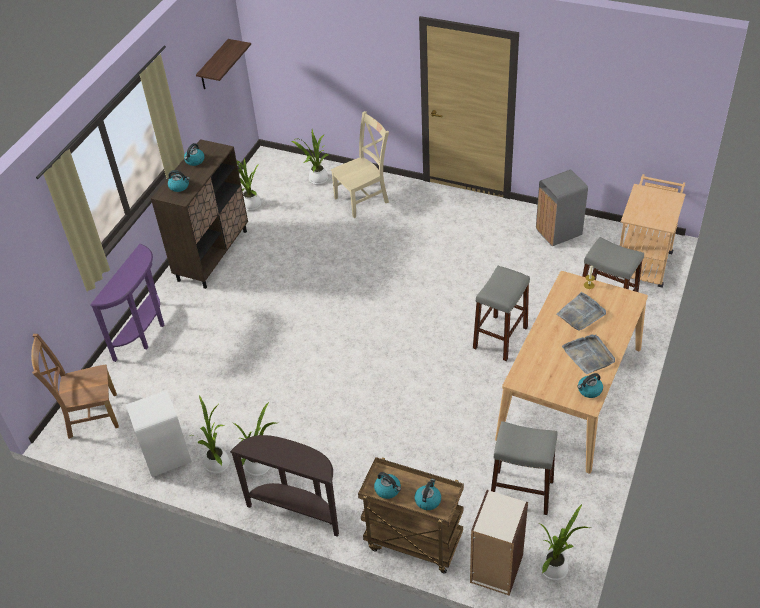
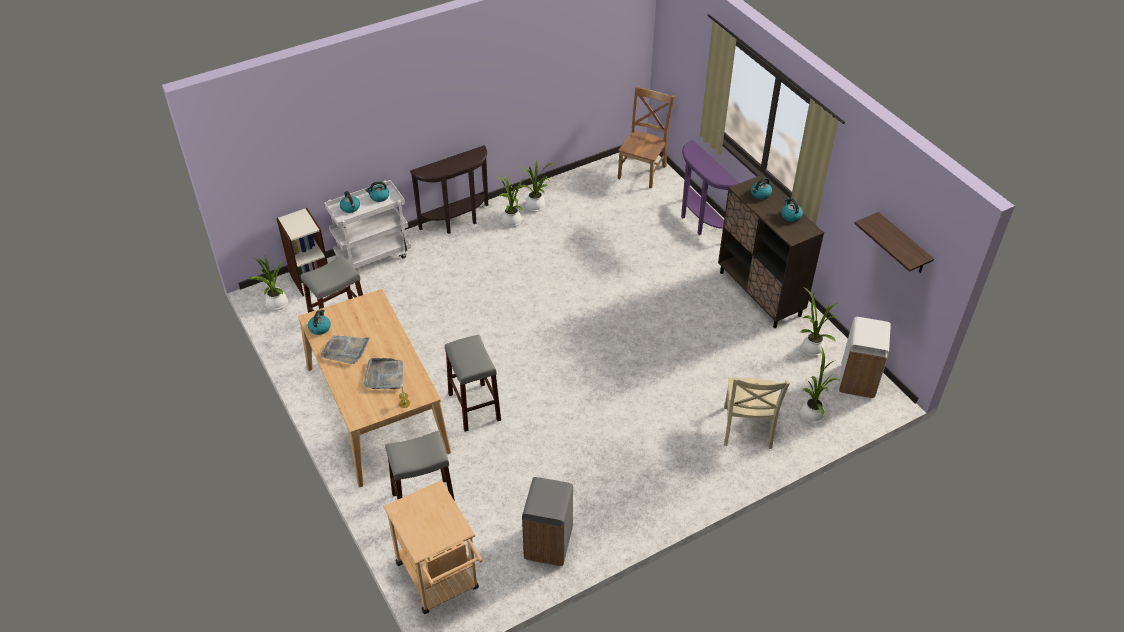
camera: 125 degrees right, 0 degrees up
white trash can [126,390,192,477] -> white trash can moved to [839,317,891,399]
brown cart [358,457,464,574] -> white cart [324,180,411,269]

